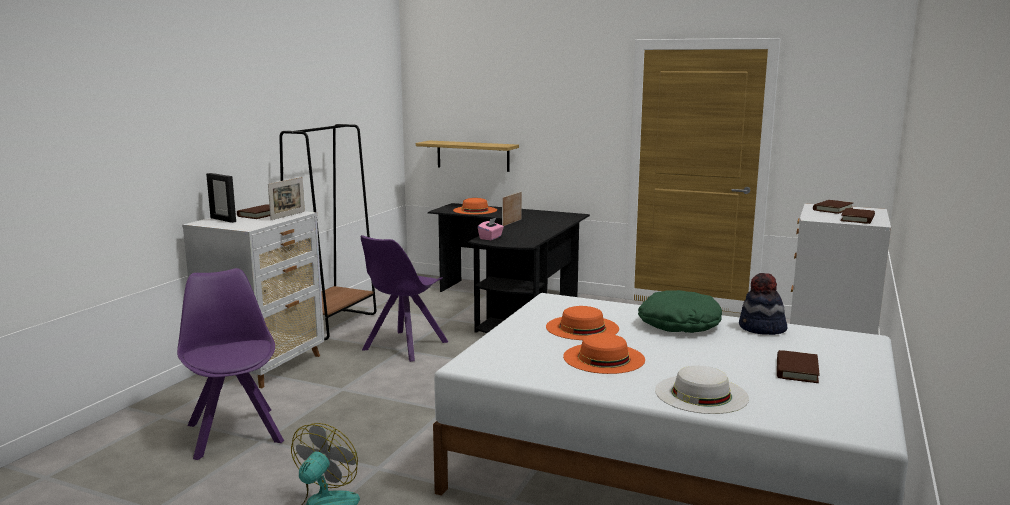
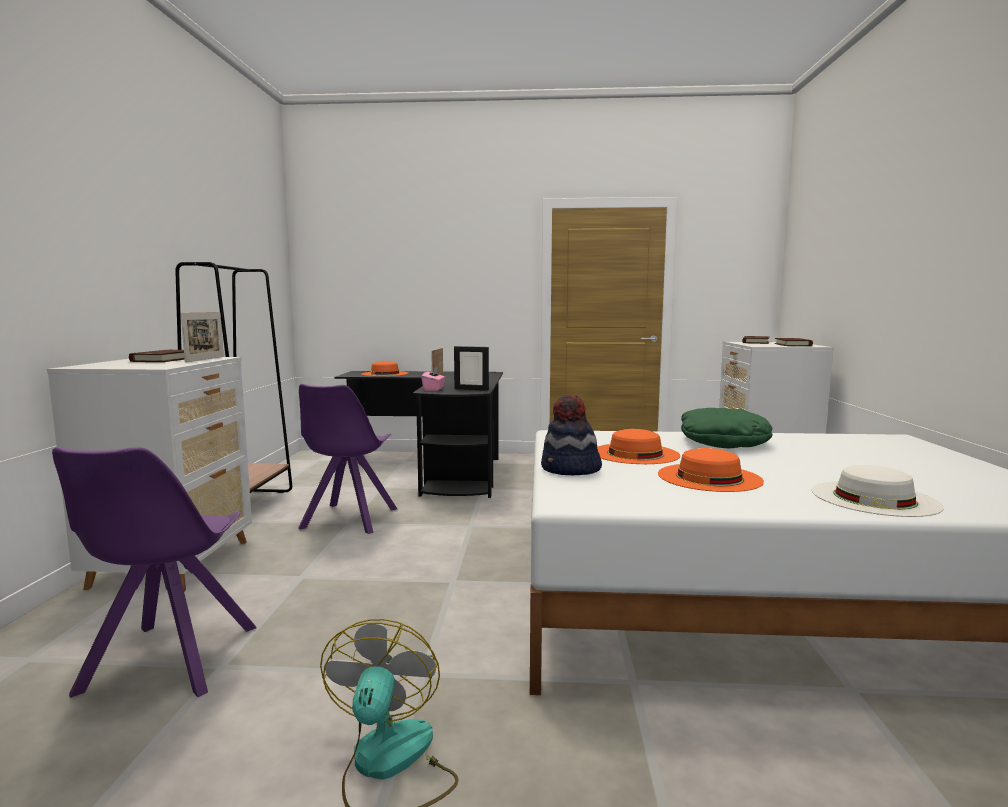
camera: 20 degrees left, 5 degrees down
purple chair [177,268,284,460] -> purple chair turned 135 degrees counterclockwise [52,447,256,698]
picture frame [206,173,236,223] -> picture frame moved to [454,346,489,391]
shelf [416,140,519,172] -> none
hat [739,273,787,335] -> hat moved to [541,395,602,475]
brown book [777,350,820,383] -> none

